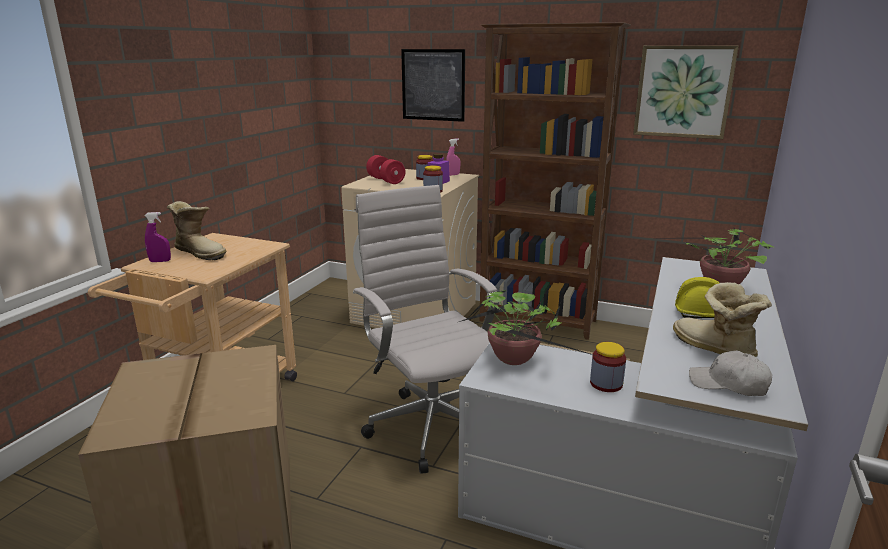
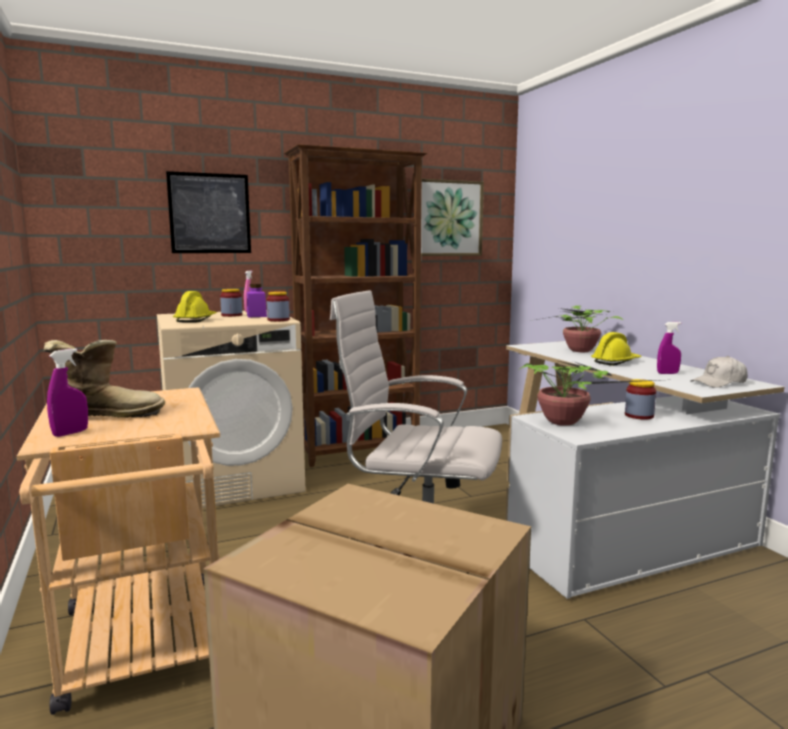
camera: 45 degrees left, 10 degrees down
red dumbbell [366,155,406,184] -> yellow hard hat [173,291,217,323]
boot [673,282,772,357] -> purple spray bottle [657,322,681,374]

